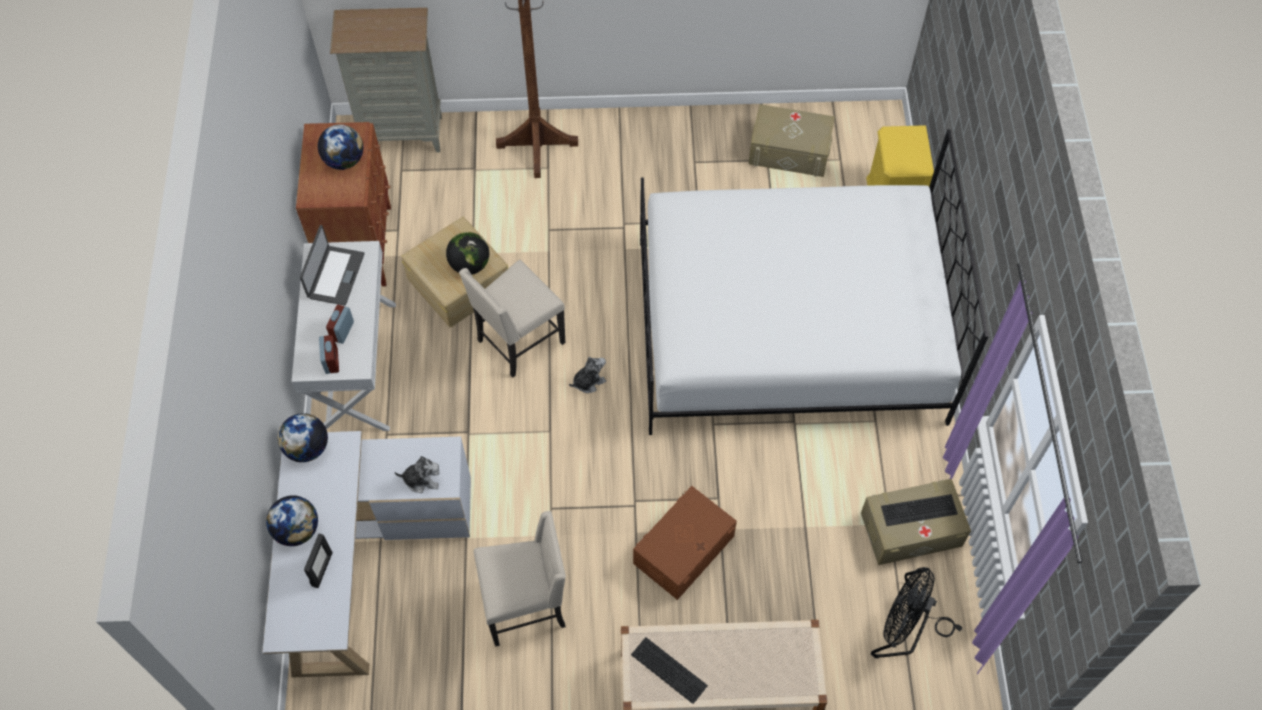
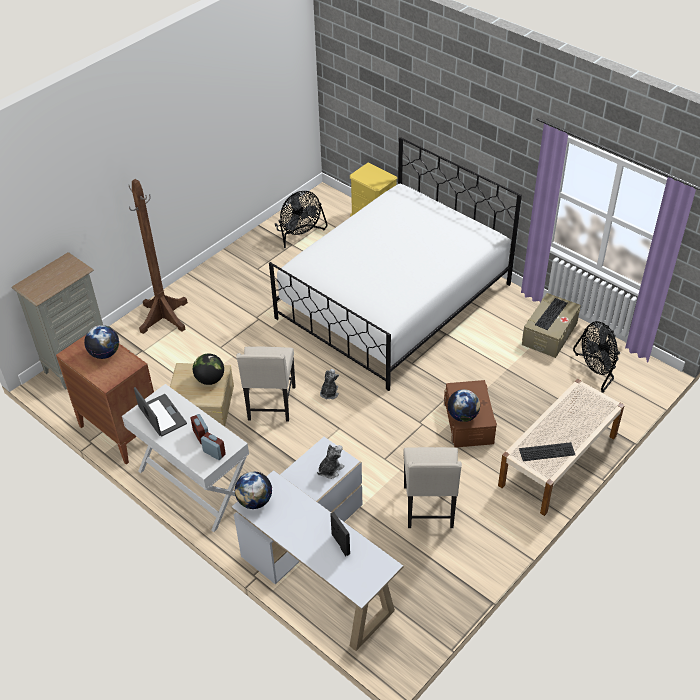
camera: 45 degrees left, 15 degrees down
globe [266,495,318,546] -> globe moved to [448,389,480,422]
beige chair [473,511,566,647] -> beige chair turned 150 degrees clockwise [403,447,462,528]
beige storage box [749,104,835,177] -> black fan [275,191,328,248]

